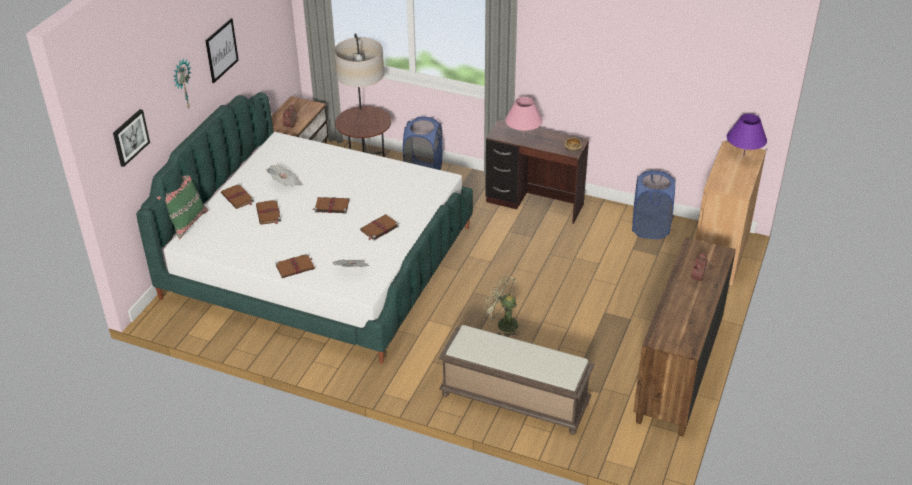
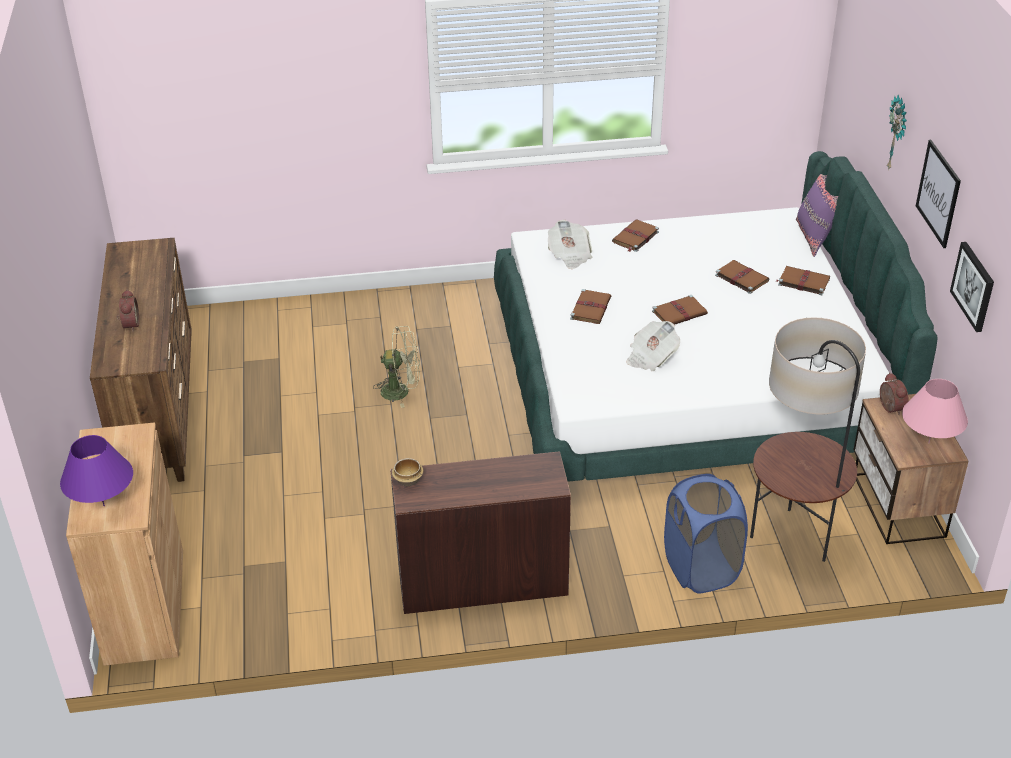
camera: 150 degrees right, 0 degrees up
picture [113,109,150,167] -> picture moved to [950,242,994,332]
green pillow [157,175,209,240] -> purple pillow [796,174,838,257]
newspaper [266,165,303,187] -> newspaper moved to [626,321,680,371]
brown bench [438,325,595,435] -> none
pink table lamp [505,97,543,137] -> pink table lamp moved to [902,379,968,443]
blue laundry basket [632,170,675,239] -> none

